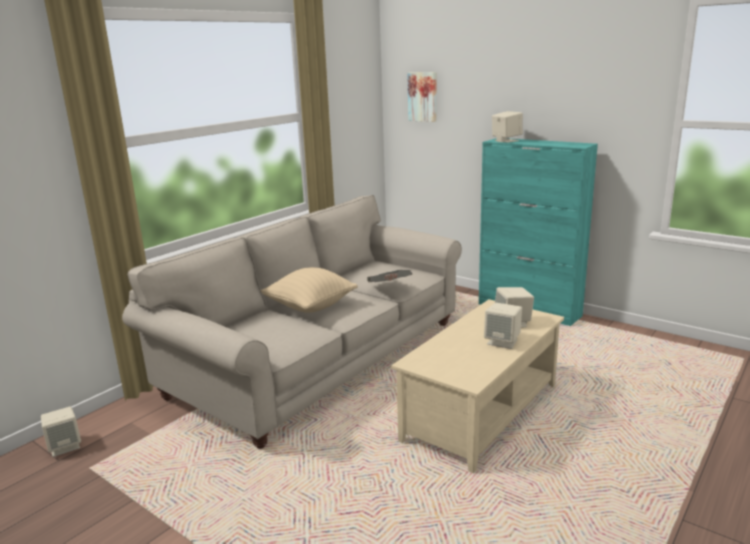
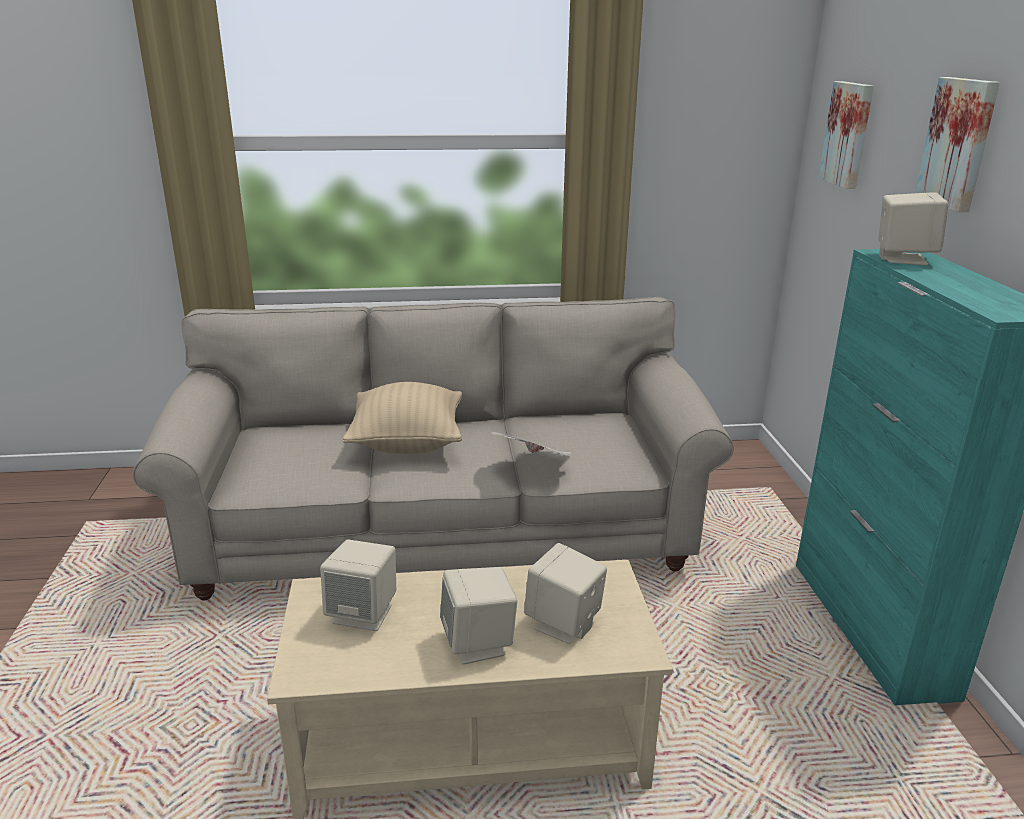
camera: 45 degrees right, 5 degrees up
beige speaker [41,407,81,457] -> beige speaker moved to [320,539,396,631]
none -> picture [915,77,1000,212]

